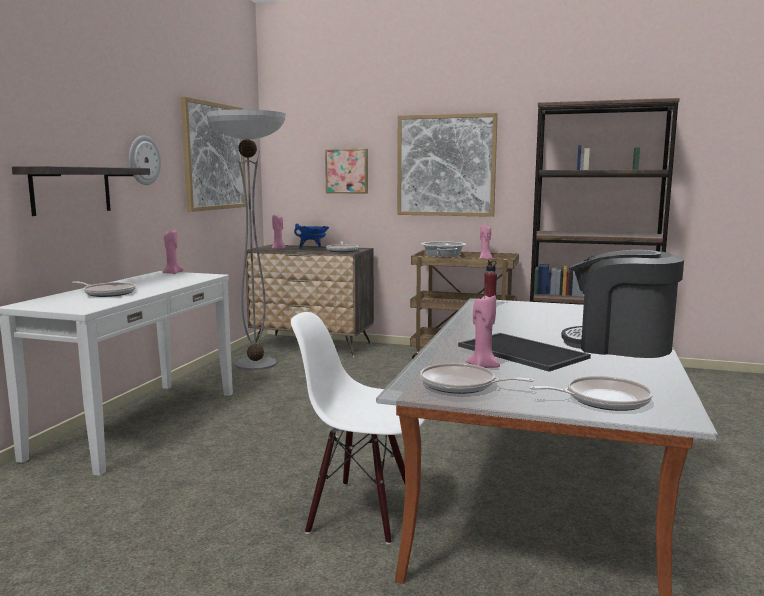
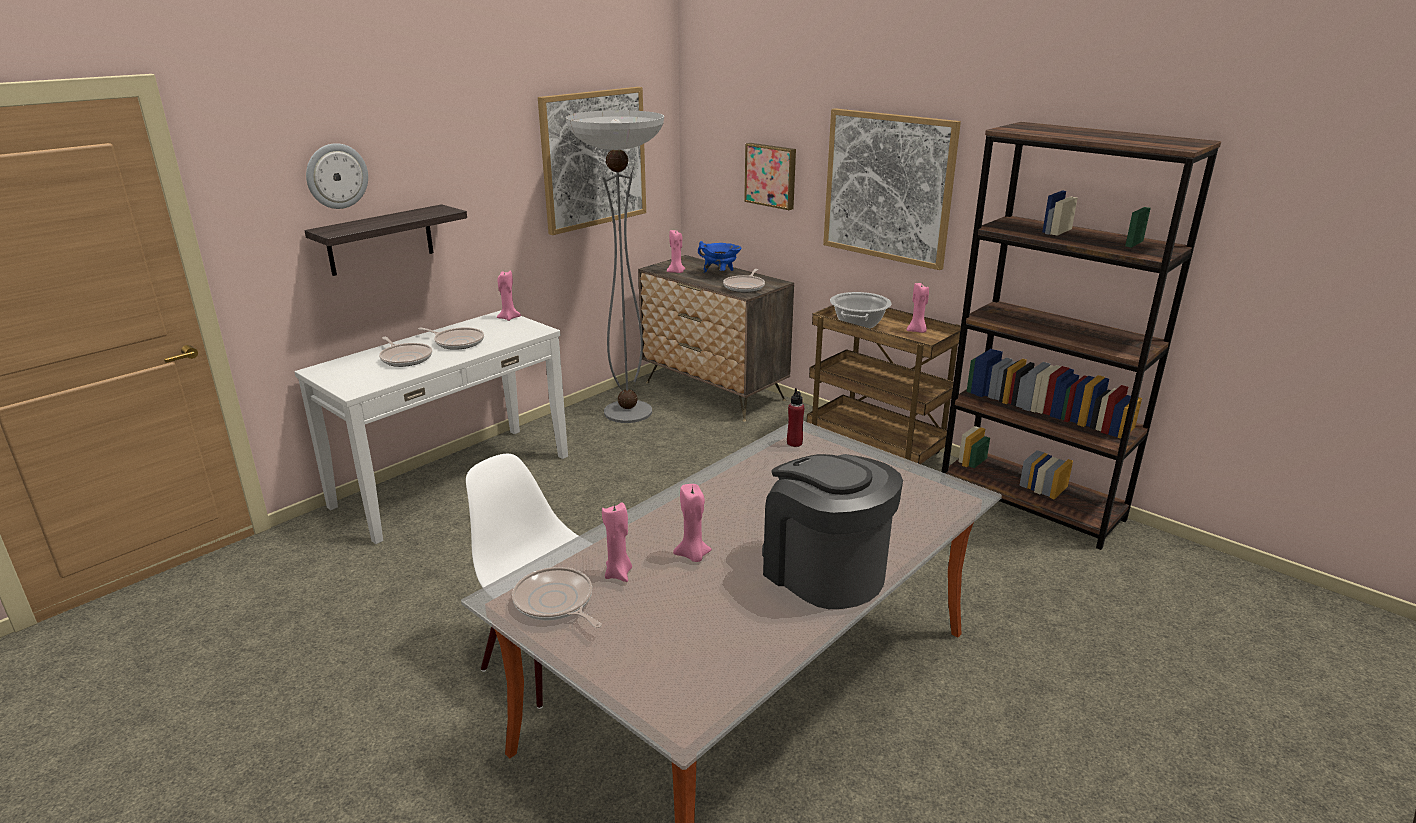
camera: 25 degrees right, 15 degrees up
wall clock [129,135,161,185] -> wall clock moved to [306,143,368,209]
tray [458,333,591,371] -> pink candle [673,484,712,562]
frying pan [530,376,653,411] -> frying pan moved to [418,327,484,350]

